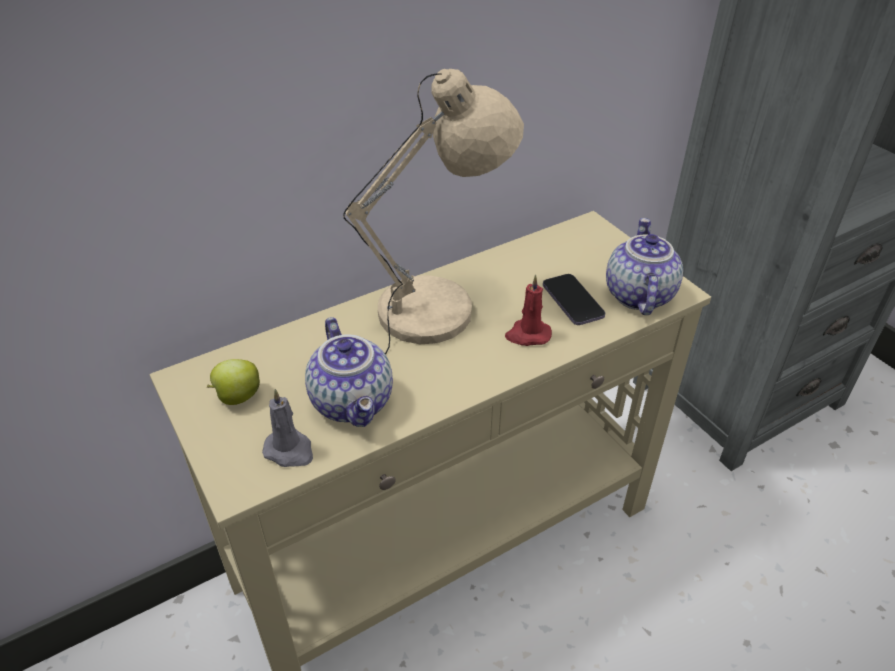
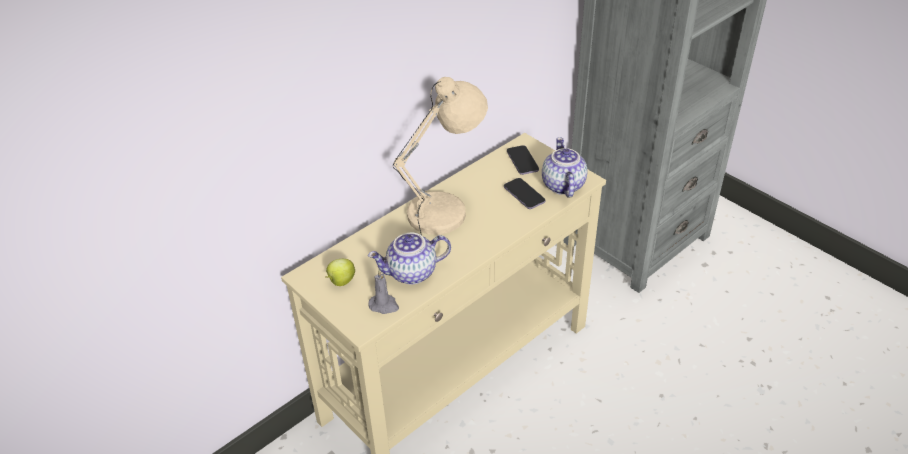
camera: 10 degrees left, 0 degrees up
teapot [305,317,393,427] -> teapot turned 105 degrees clockwise [368,233,451,284]
red candle [505,275,552,346] -> none
none -> phone [507,145,539,175]

